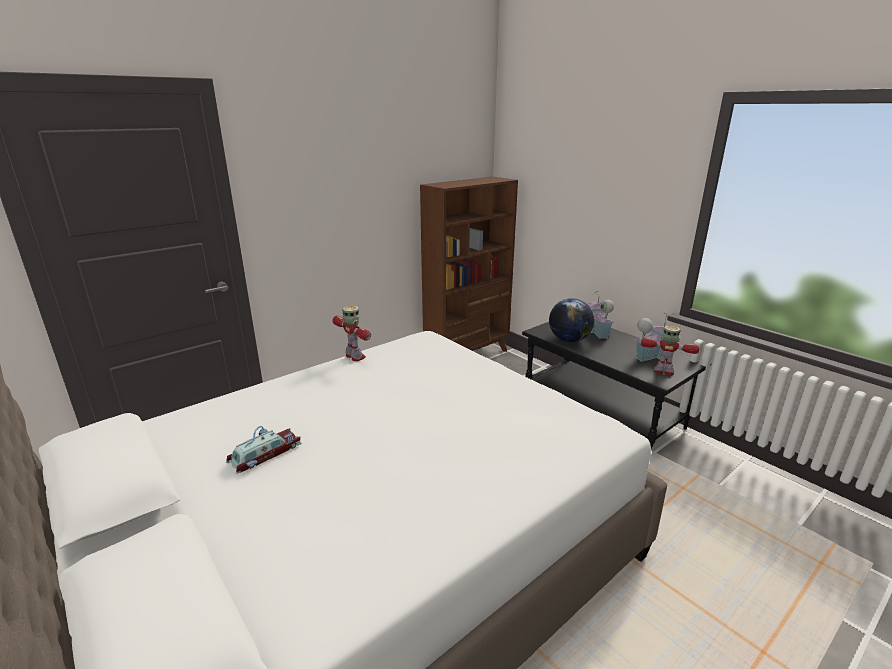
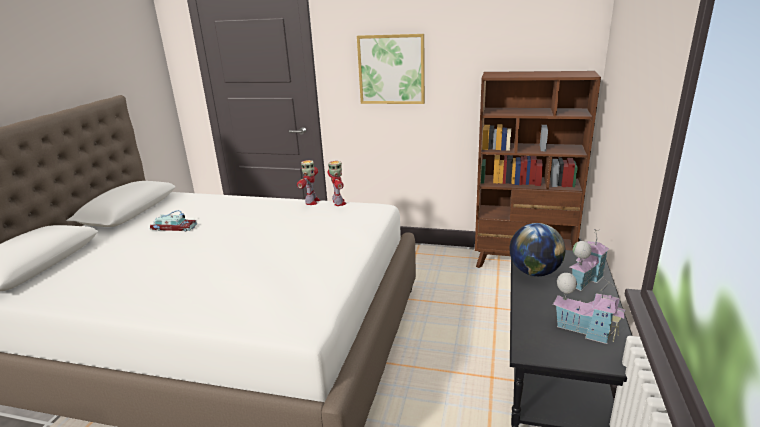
camera: 55 degrees right, 0 degrees up
toy robot [641,326,700,375] -> toy robot moved to [327,161,347,206]
none -> picture [357,34,425,104]

